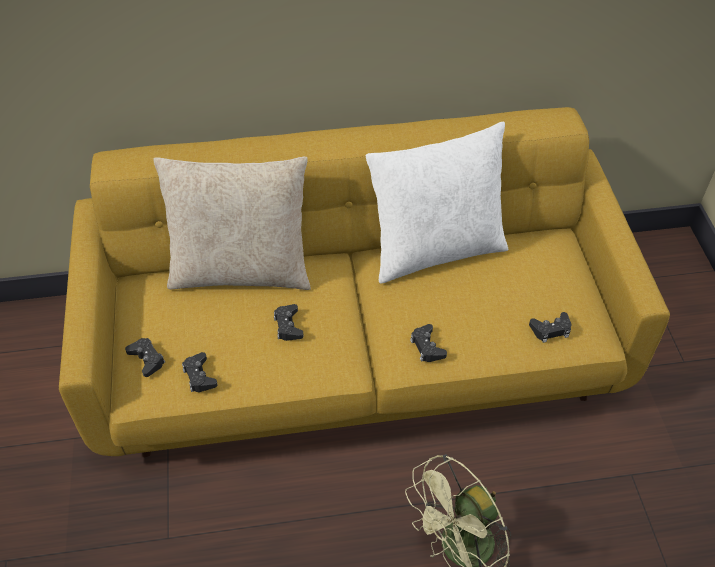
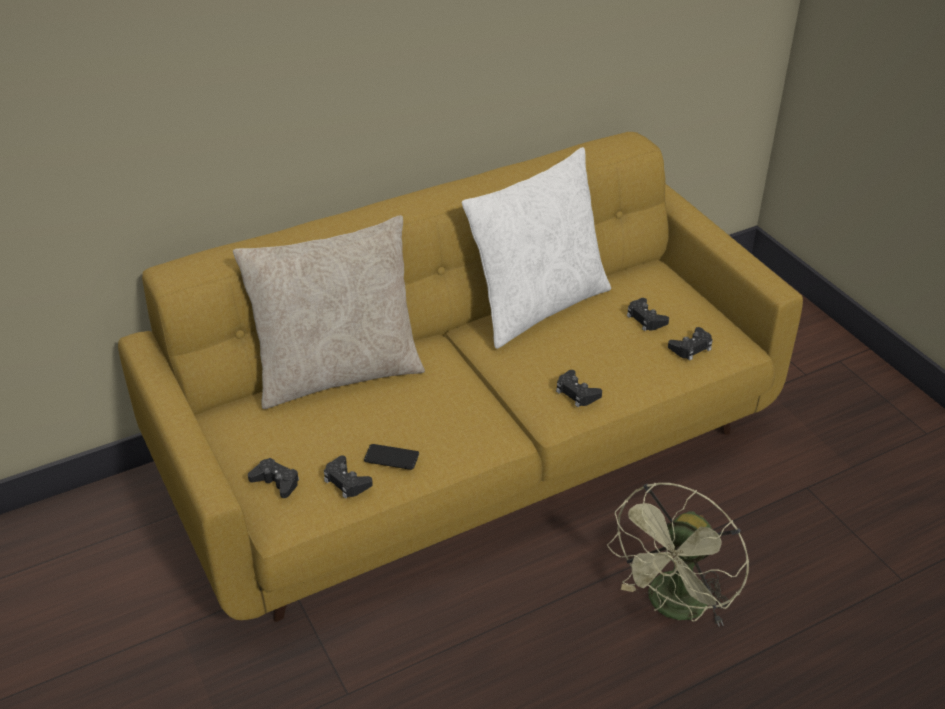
camera: 20 degrees left, 10 degrees down
black game controller [274,304,304,341] -> black game controller moved to [627,298,669,331]
none -> phone [364,444,419,470]

